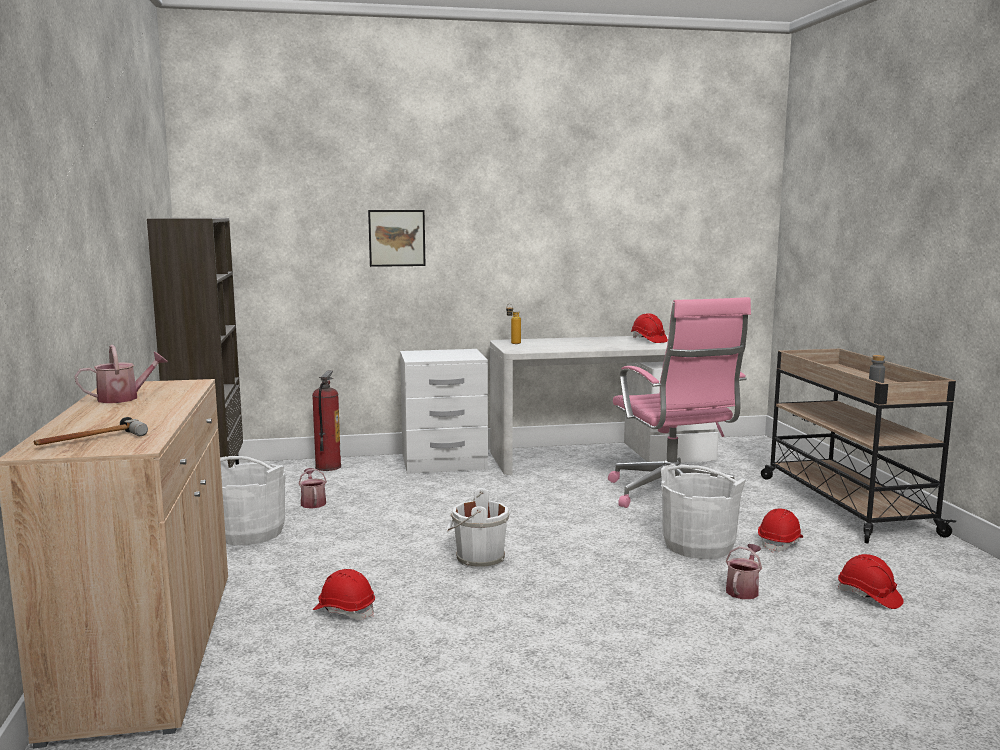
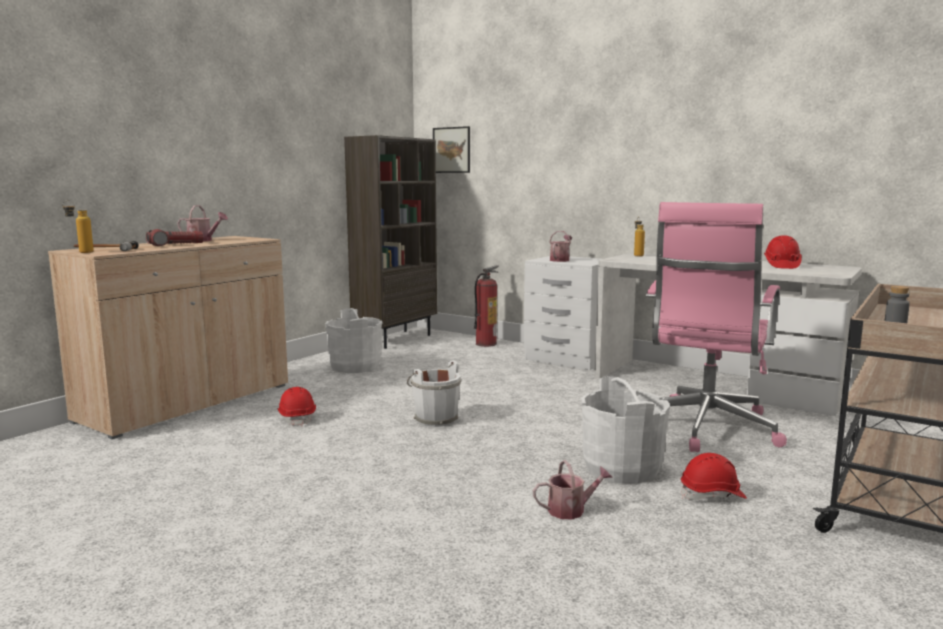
camera: 45 degrees right, 0 degrees up
watering can [299,468,327,509] -> watering can moved to [549,231,572,262]
picture [368,210,425,267] -> picture moved to [433,126,470,173]
red hard hat [838,554,904,609] -> none
none -> bottle [62,200,94,253]
none -> flashlight [146,229,204,246]

